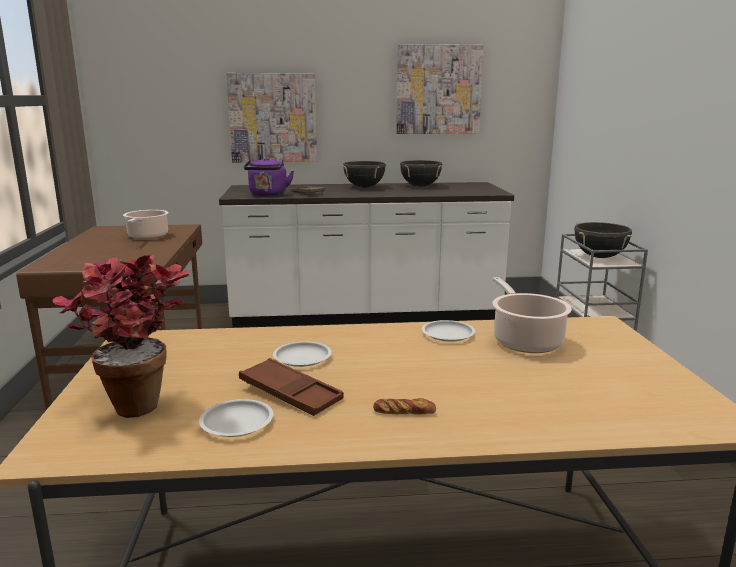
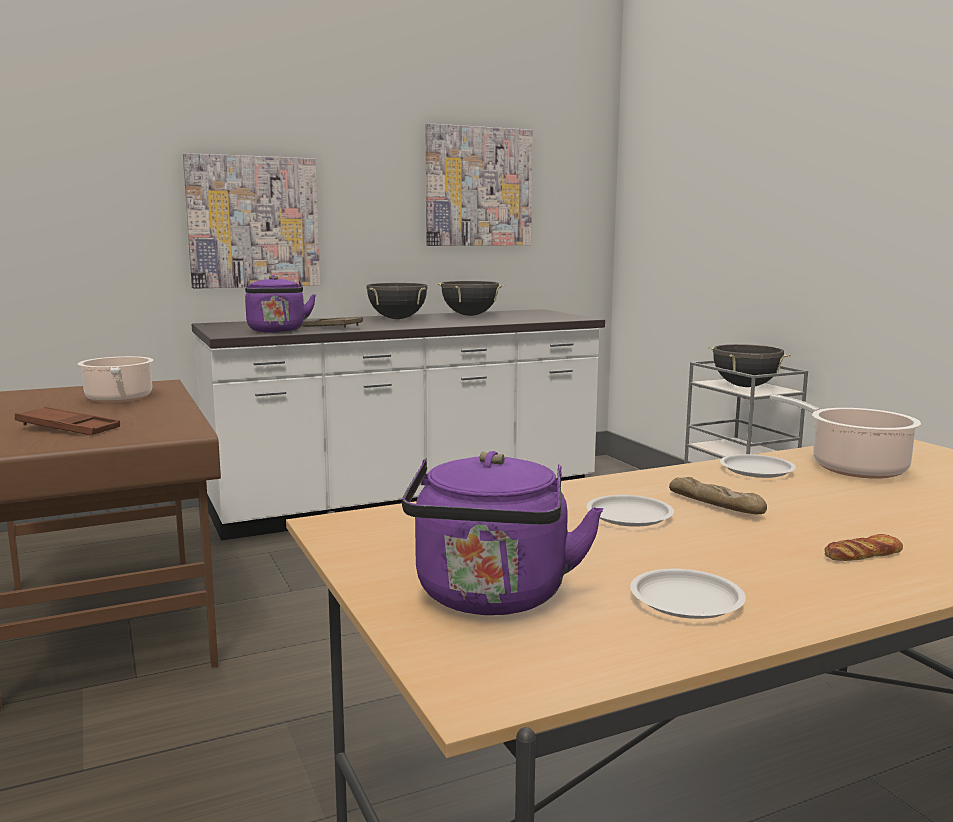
camera: 20 degrees left, 5 degrees down
potted plant [53,255,190,418] -> purple kettle [402,451,603,615]
brown tray [239,358,344,416] -> brown tray moved to [15,406,120,435]
none -> bread [669,477,767,514]

